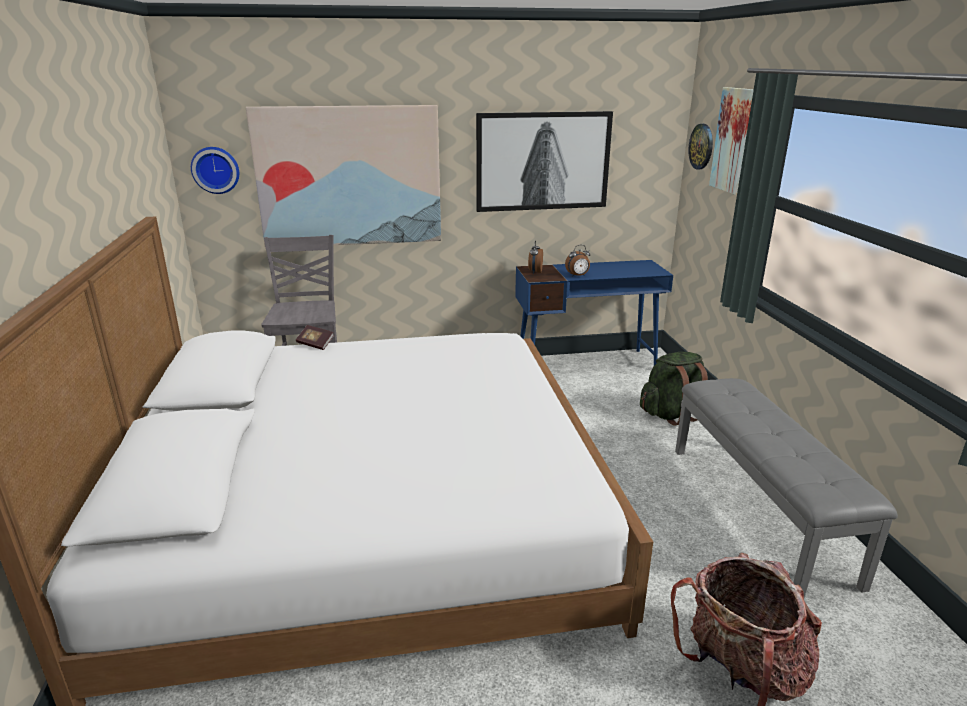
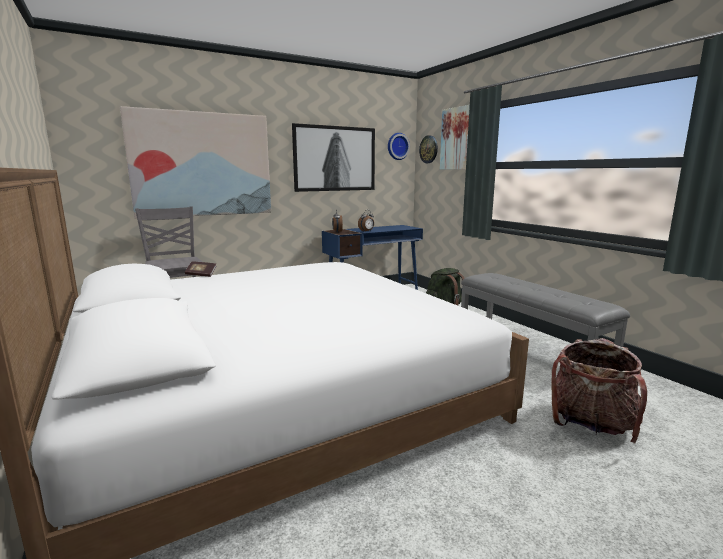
camera: 20 degrees left, 10 degrees down
wall clock [191,147,239,194] -> wall clock moved to [388,133,410,160]

